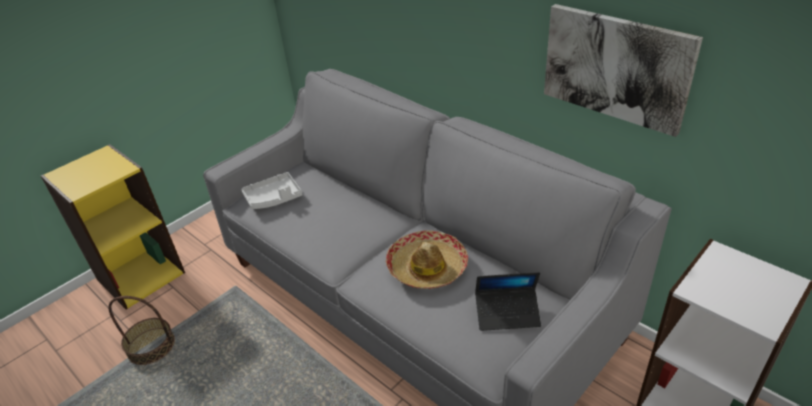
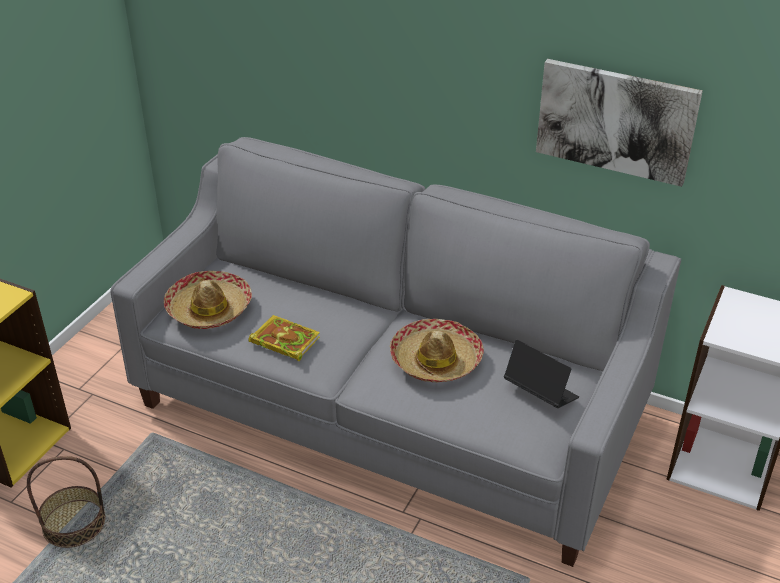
camera: 20 degrees left, 0 degrees up
grey tray [242,172,303,209] -> hat [164,270,252,329]
laptop [475,272,541,331] -> laptop turned 120 degrees counterclockwise [504,339,579,408]
none -> book [248,315,320,361]

